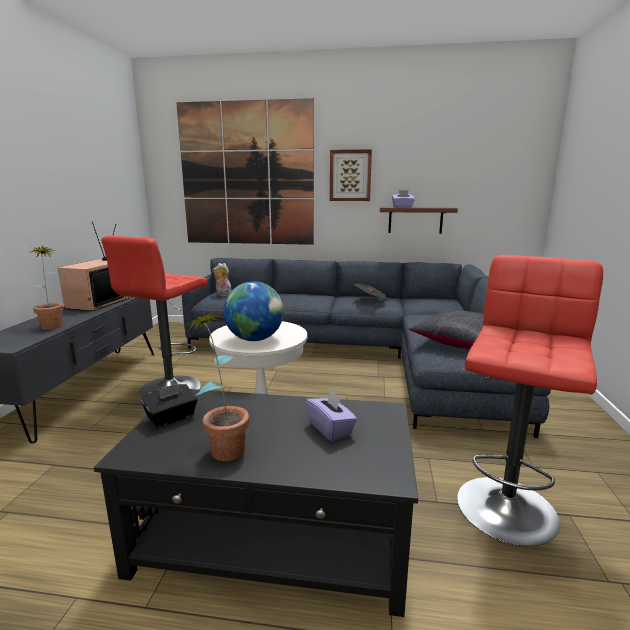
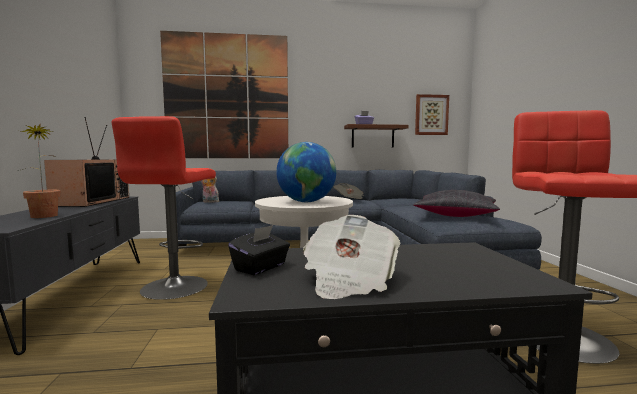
camera: 15 degrees left, 10 degrees down
potted plant [182,312,249,461] -> newspaper [303,215,400,299]
purple tissue box [306,390,357,441] -> none
picture [330,149,372,201] -> picture moved to [415,94,449,135]

